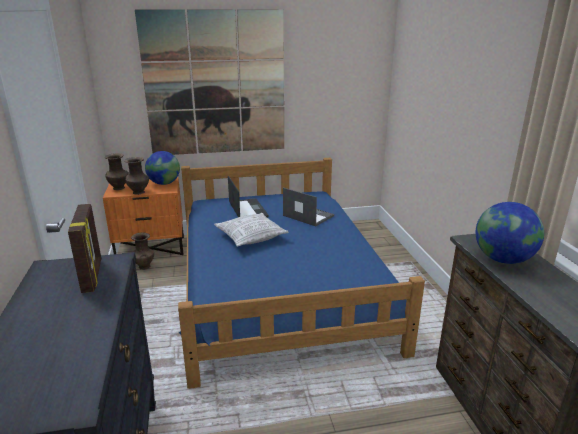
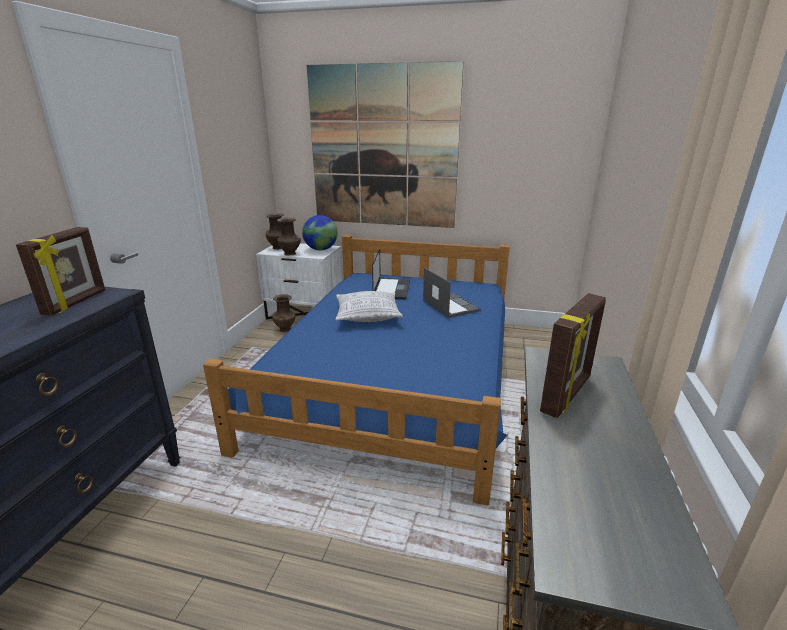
camera: 25 degrees right, 0 degrees up
orange nightstand [103,177,184,255] -> white nightstand [256,243,342,319]
globe [476,202,544,264] -> picture frame [540,293,606,418]

